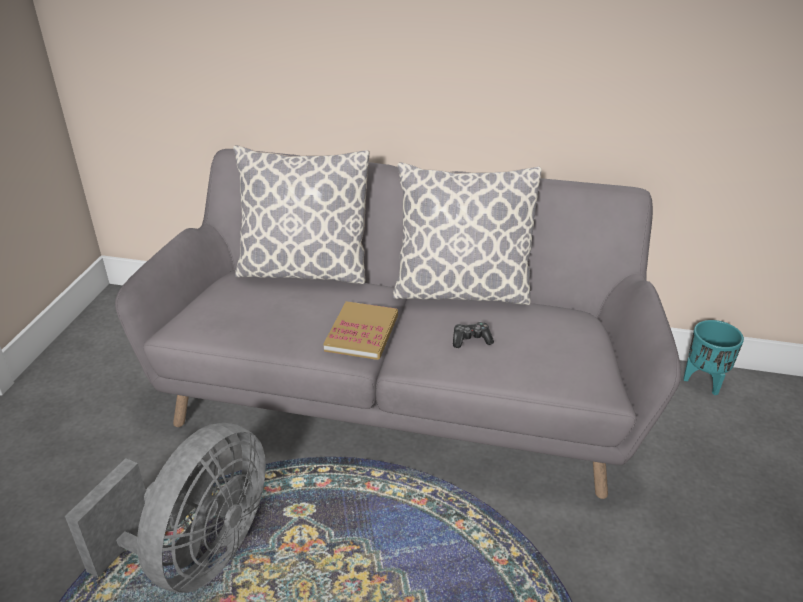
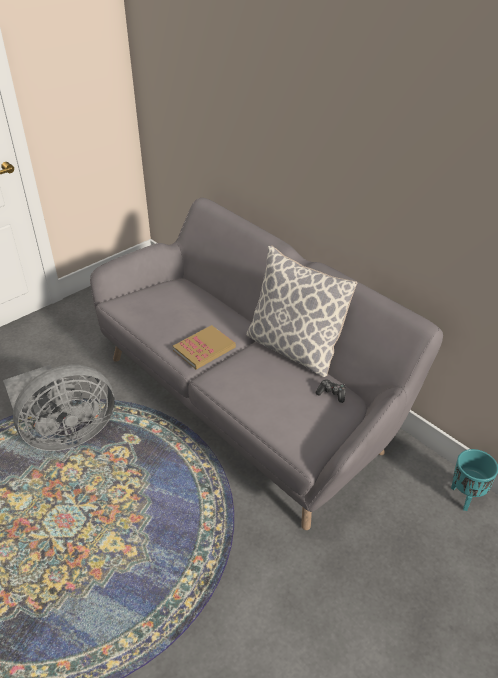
camera: 35 degrees right, 5 degrees up
pillow [233,145,370,284] -> none
game controller [453,322,494,348] -> game controller moved to [316,379,346,403]

